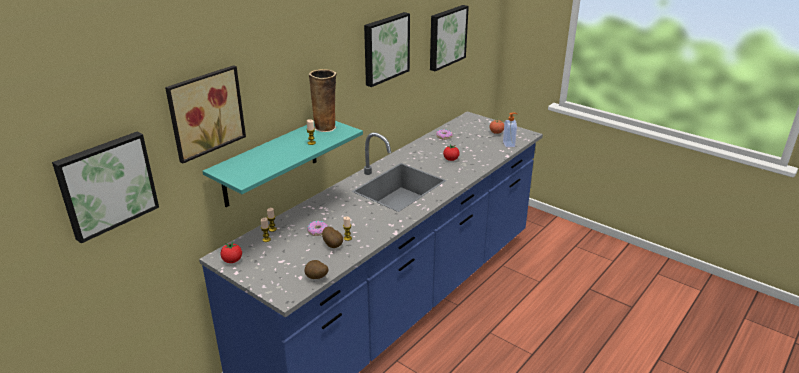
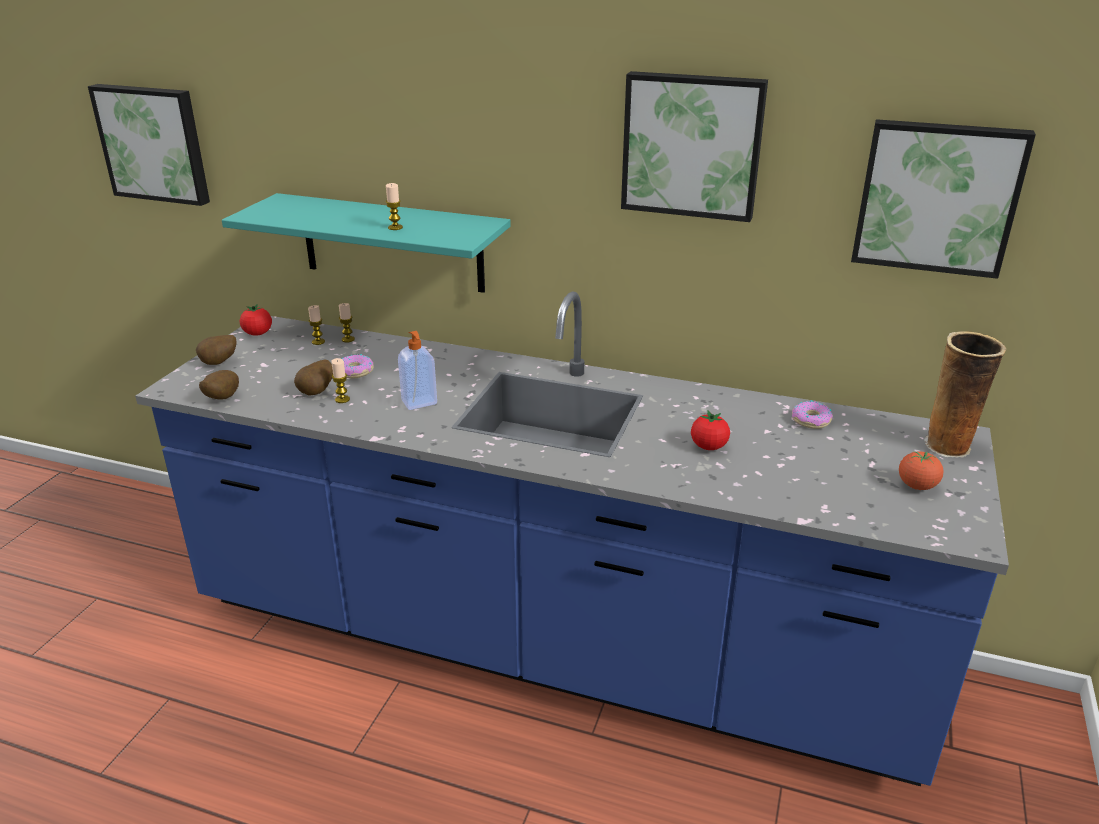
camera: 70 degrees right, 0 degrees up
picture [165,65,246,164] -> none
vase [309,69,337,132] -> vase moved to [924,331,1006,458]
soap dispenser [503,113,517,147] -> soap dispenser moved to [398,331,437,410]
none -> potato [196,335,236,365]

